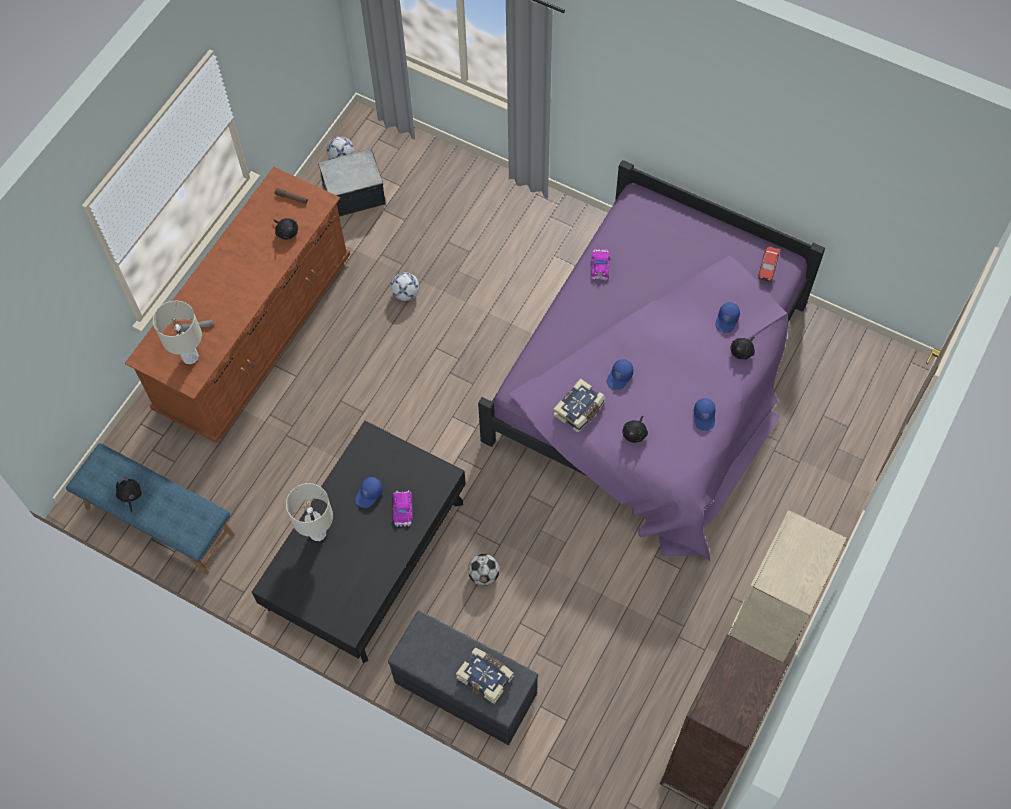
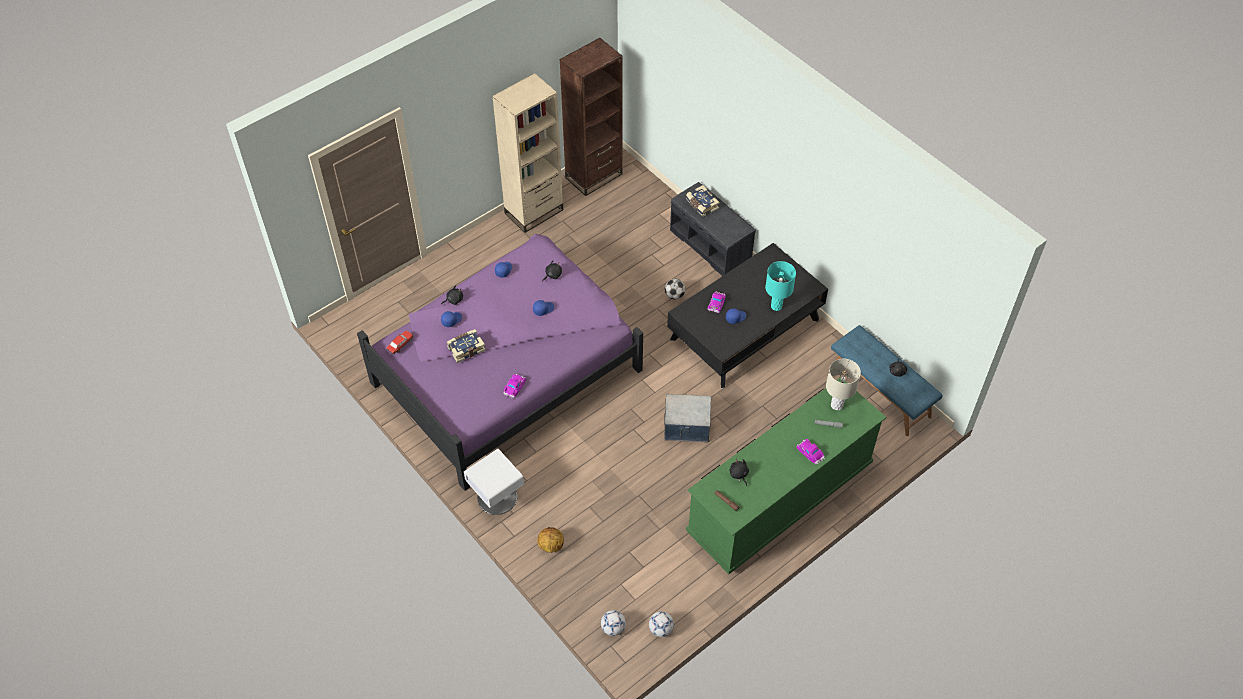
camera: 160 degrees left, 10 degrees down
brown dresser [125,167,350,443] -> green dresser [686,377,886,574]
beige table lamp [286,483,333,541] -> turquoise table lamp [765,261,796,311]
storage box [318,149,385,217] -> storage box moved to [664,394,711,442]
football [391,272,419,301] -> football moved to [601,610,626,636]
book [553,378,605,432] -> book moved to [447,329,486,363]
none -> white nightstand [464,449,524,515]
none -> basketball [537,527,564,553]
none -> toy car [797,439,825,464]

